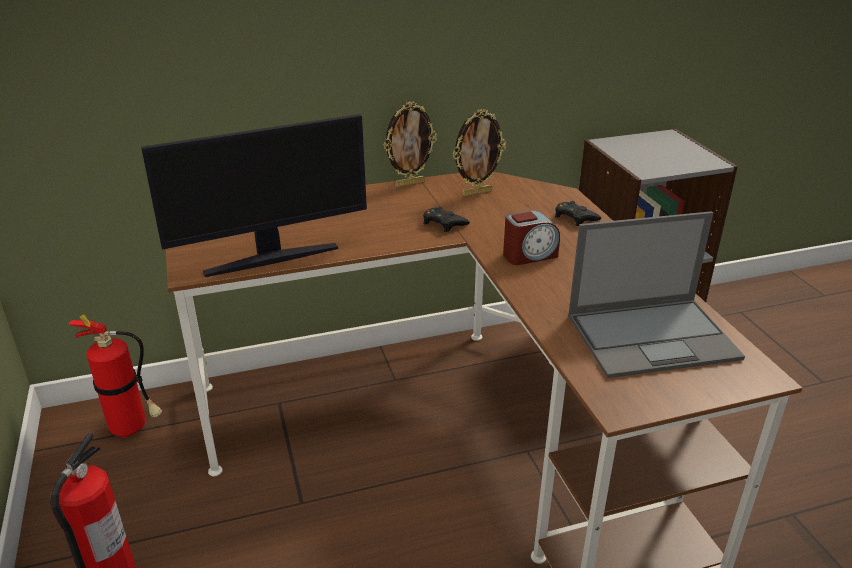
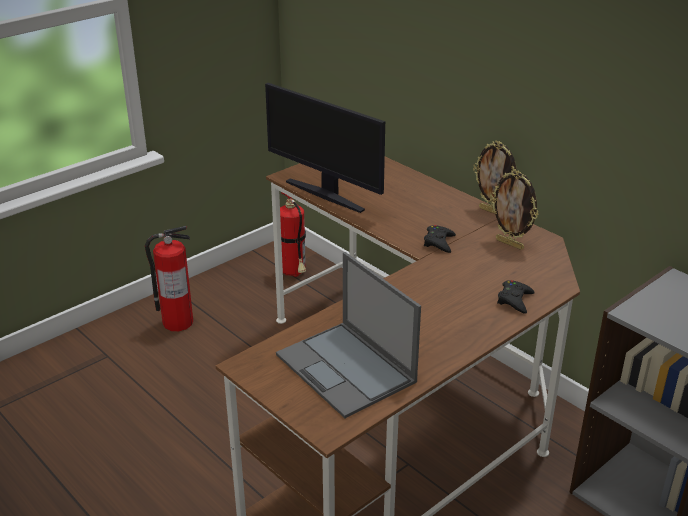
camera: 65 degrees right, 0 degrees up
alarm clock [503,210,560,265] -> none

